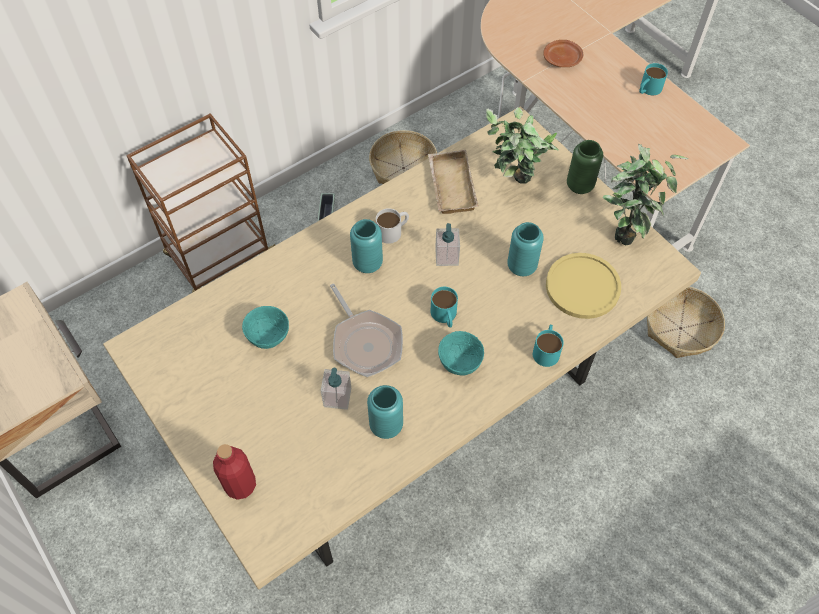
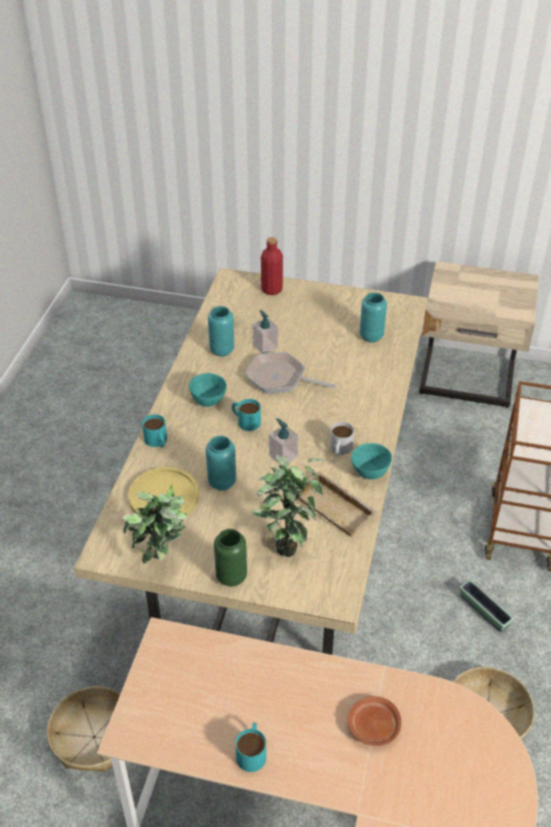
camera: 140 degrees right, 15 degrees down
turquoise bowl [242,306,289,349] -> turquoise bowl moved to [351,443,392,479]
turquoise vase [350,219,383,273] -> turquoise vase moved to [360,293,387,342]

